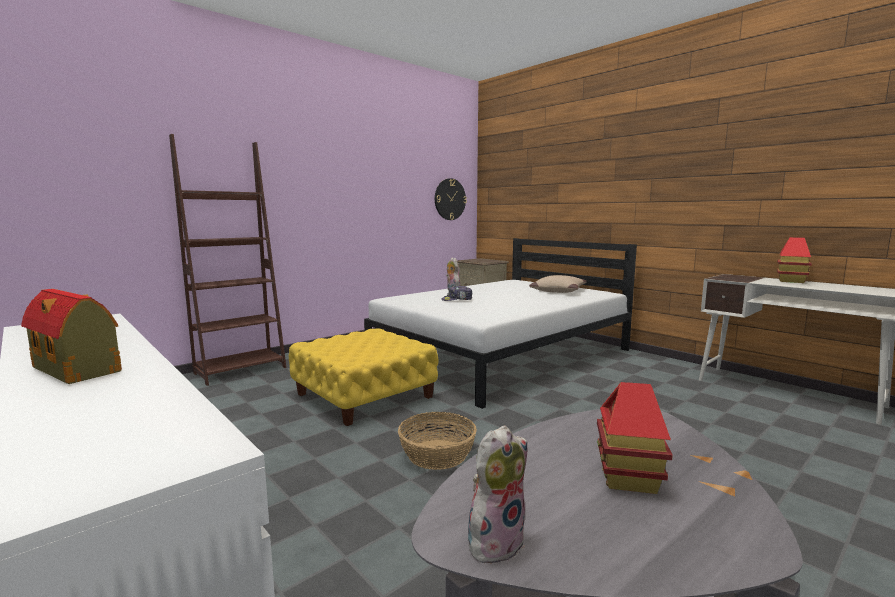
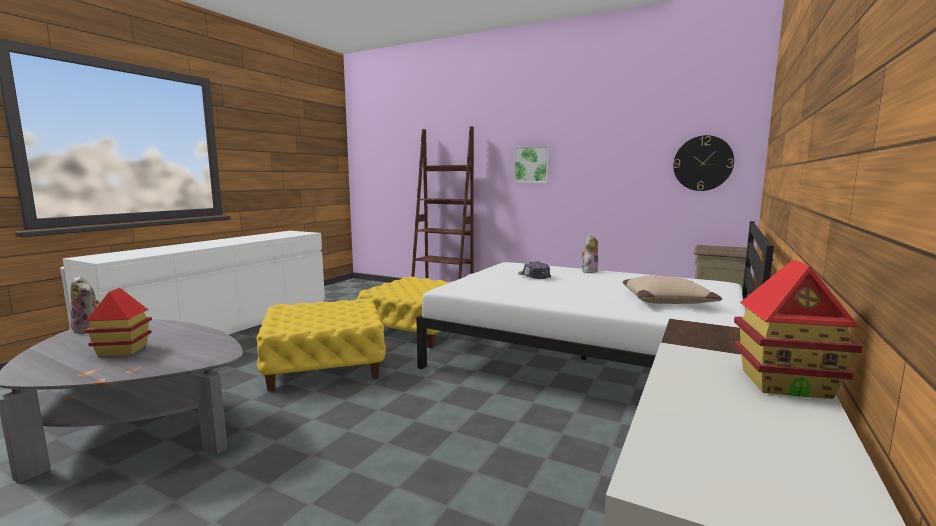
camera: 70 degrees right, 0 degrees up
toy house [21,289,122,384] -> none
basket [398,412,477,470] -> yellow ottoman [256,299,386,392]
none -> picture [514,146,550,183]

